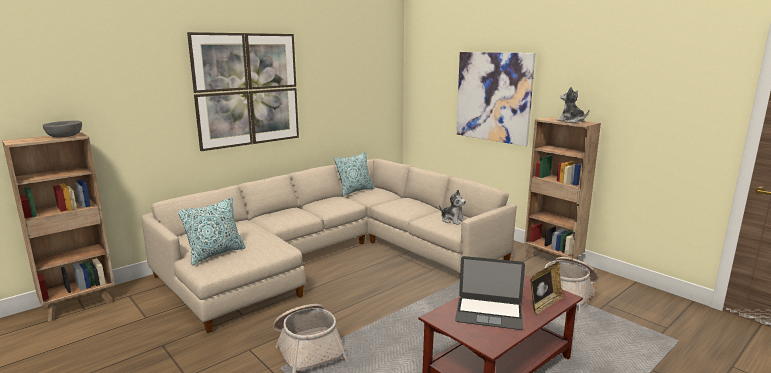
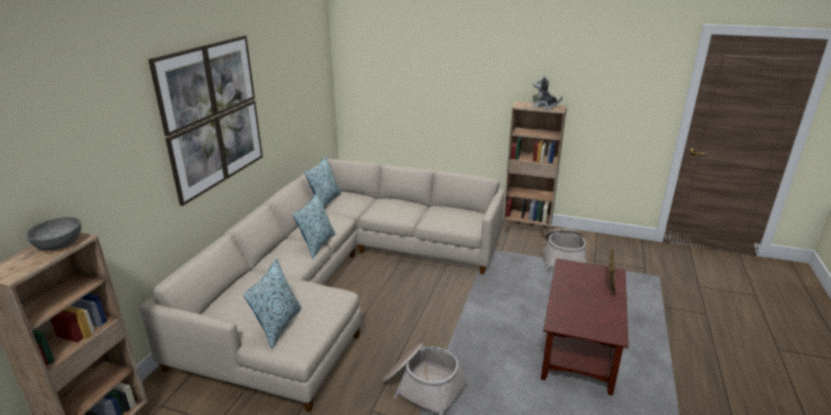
camera: 30 degrees left, 10 degrees up
plush toy [439,190,466,225] -> none
laptop [455,256,525,330] -> none
picture [456,52,535,146] -> none
none -> pillow [293,192,336,259]

